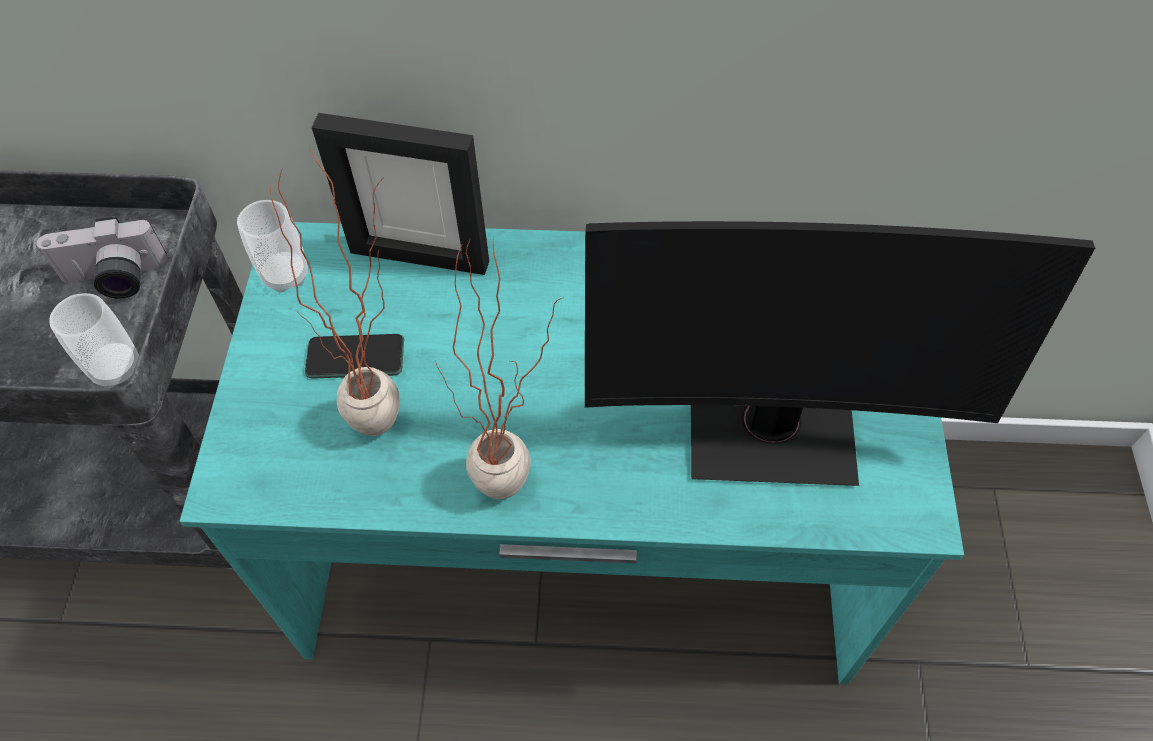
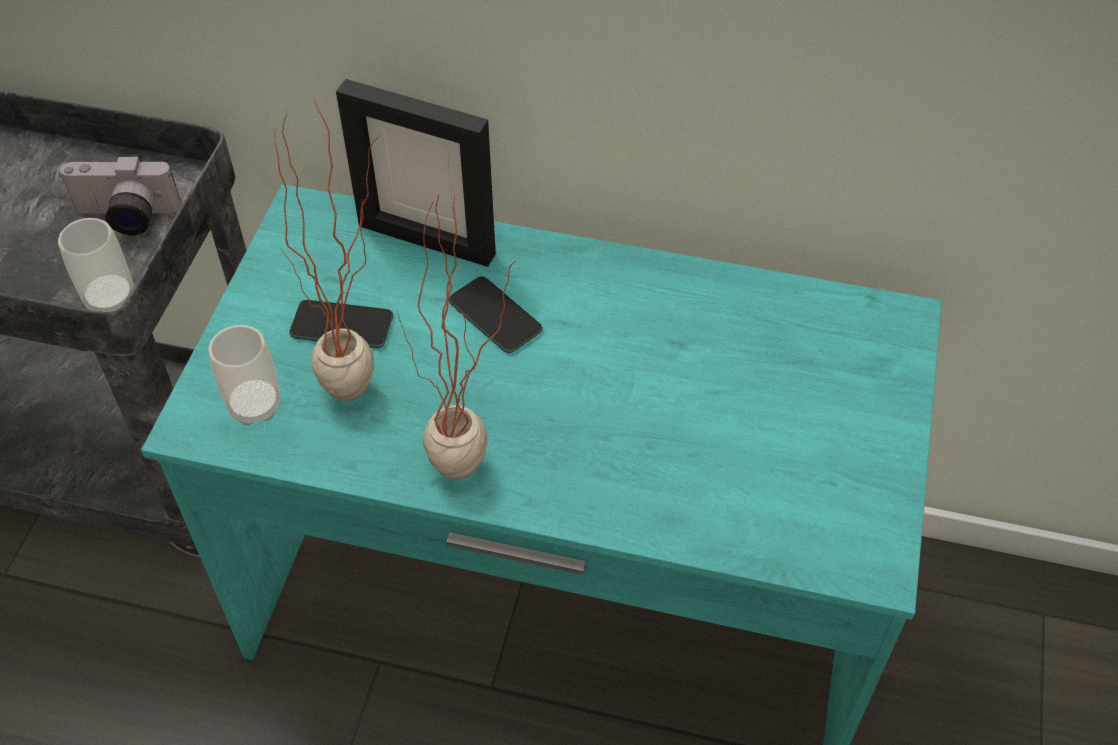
camera: 10 degrees right, 5 degrees down
cup [237,200,308,293] -> cup moved to [208,325,281,426]
monitor [585,221,1095,486] -> none
none -> phone [448,276,543,353]

